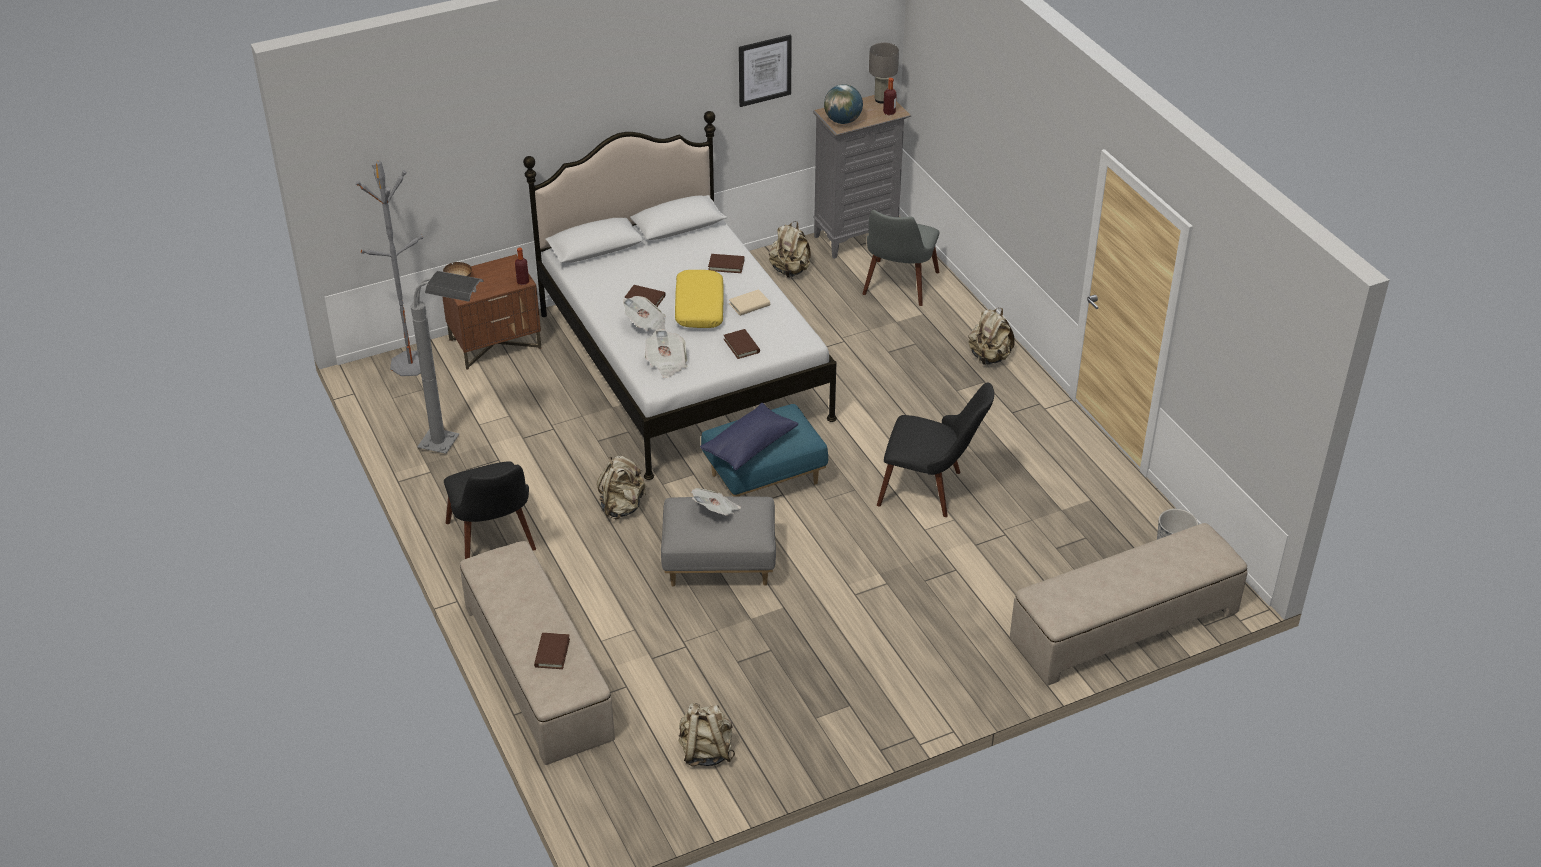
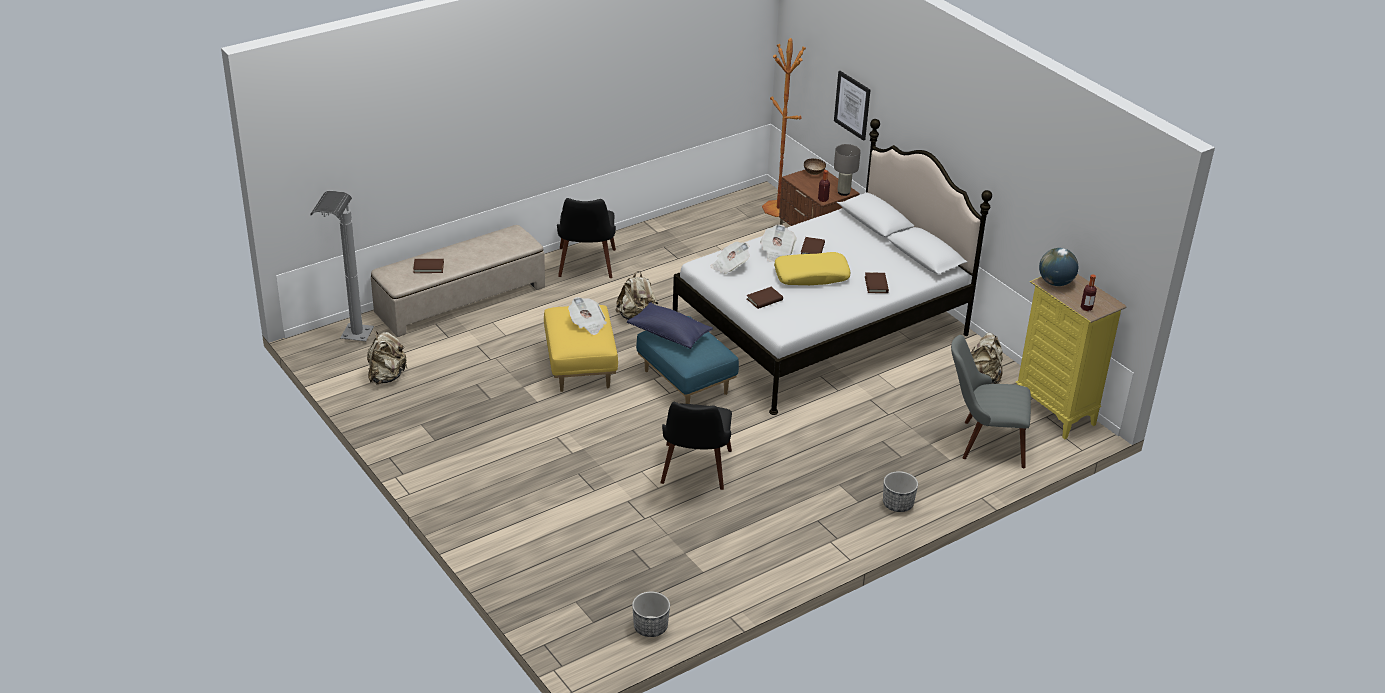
camera: 80 degrees right, 5 degrees down
grey clothes rack [356,160,423,376] -> orange clothes rack [762,38,806,217]
grey floor lamp [411,271,484,454] -> grey floor lamp moved to [310,191,374,341]
black chair [444,461,536,559] -> black chair turned 60 degrees counterclockwise [557,198,616,278]
grey ottoman [661,496,776,586] -> yellow ottoman [544,305,618,392]
beige book [729,289,770,316] -> none
picture [739,35,792,107] -> picture moved to [834,71,870,141]
grey dresser [813,95,911,259] -> yellow dresser [1016,274,1127,439]
grey table lamp [869,43,899,104] -> grey table lamp moved to [834,144,861,196]
beige backpack [968,308,1015,365] -> planter [883,471,918,512]
beige bench [1010,523,1247,686] -> none

